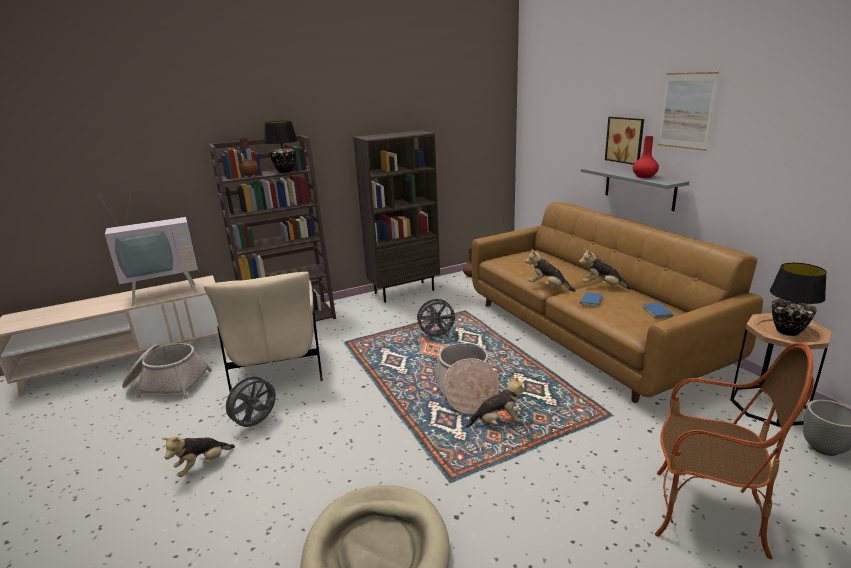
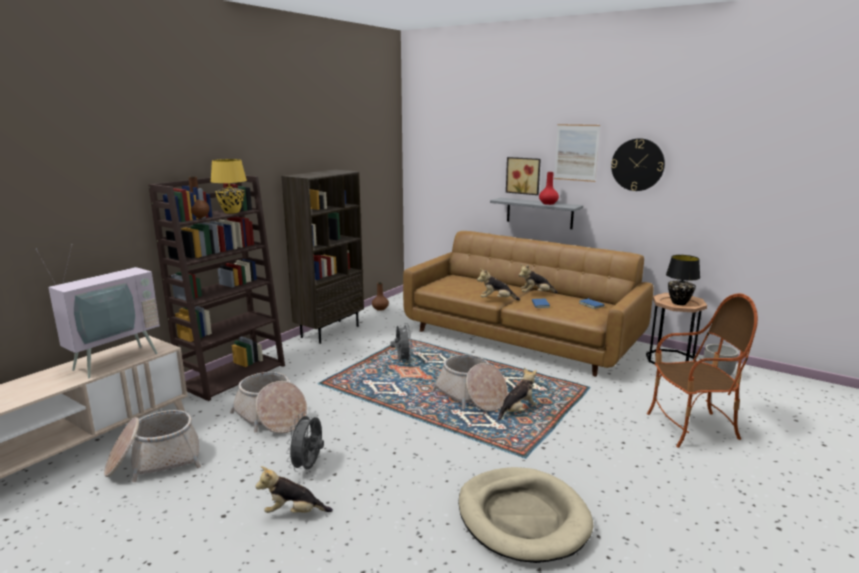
camera: 30 degrees left, 5 degrees down
plush toy [162,437,235,477] -> plush toy turned 75 degrees clockwise [255,466,333,513]
beige armchair [203,272,323,392] -> basket [230,372,307,434]
black table lamp [264,121,298,173] -> yellow table lamp [210,159,247,214]
grey fan [416,299,458,339] -> grey fan turned 60 degrees counterclockwise [390,323,412,364]
none -> wall clock [611,138,665,191]

